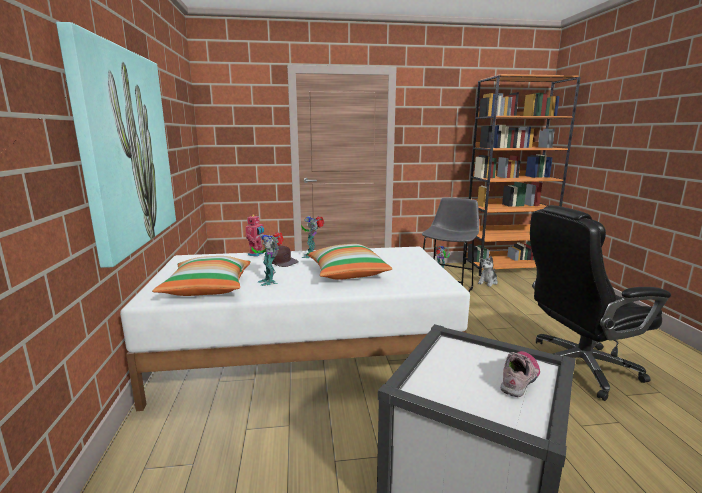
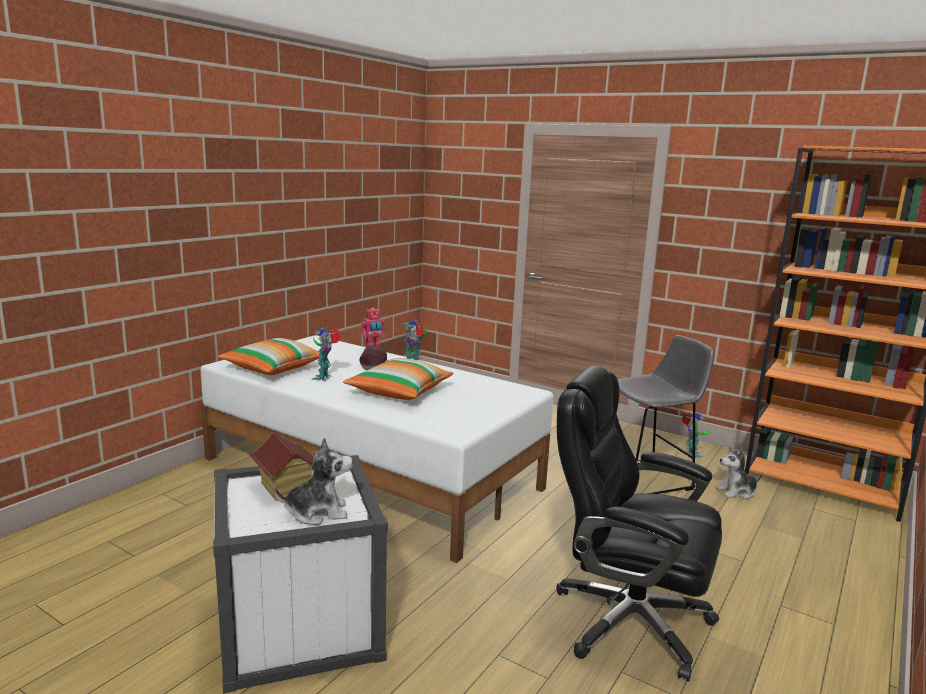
camera: 40 degrees right, 0 degrees up
picture [56,22,176,268] -> none
shoe [501,351,540,397] -> plush toy [274,437,353,525]
none -> toy house [249,432,314,501]

